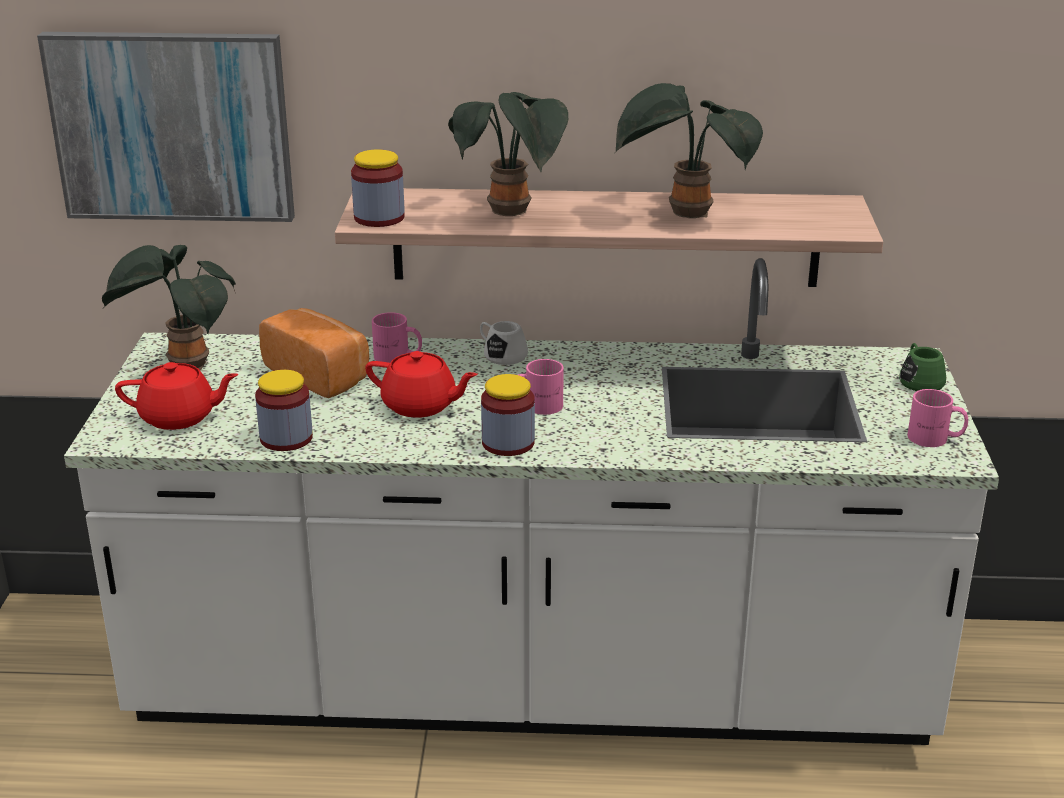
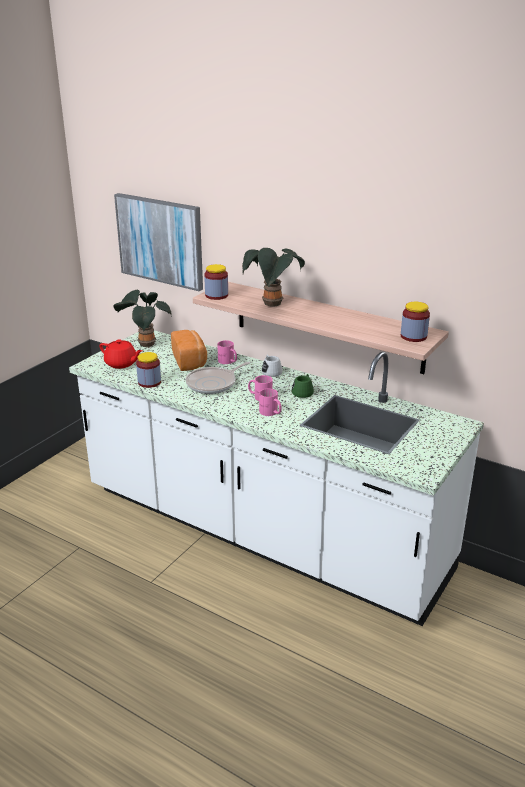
camera: 30 degrees right, 0 degrees up
red teapot [365,351,478,418] -> frying pan [185,362,250,394]
jar [481,374,535,456] -> jar moved to [401,302,430,342]
potted plant [616,83,763,218] -> none
green mug [899,343,946,391] -> green mug moved to [292,374,314,398]
pink mug [908,389,968,447] -> pink mug moved to [259,389,282,416]

